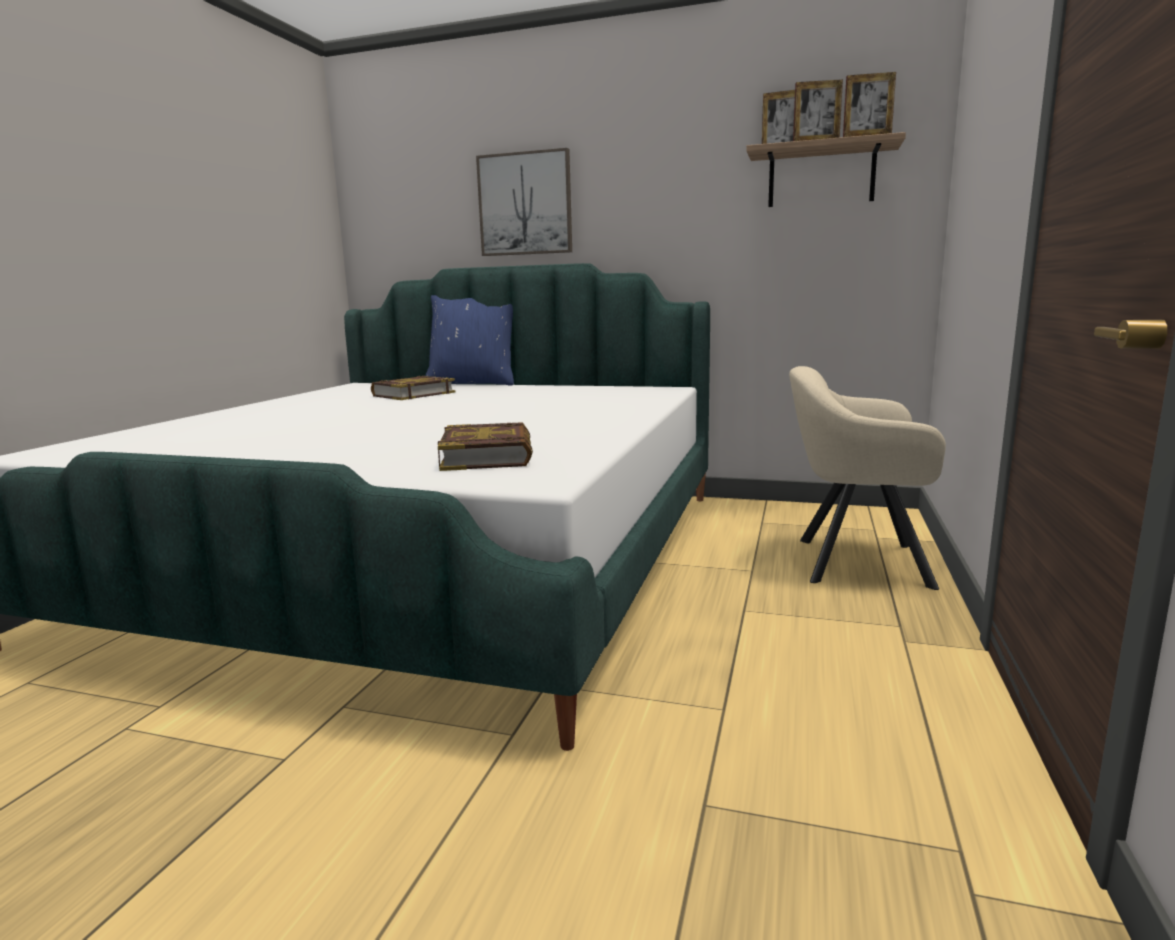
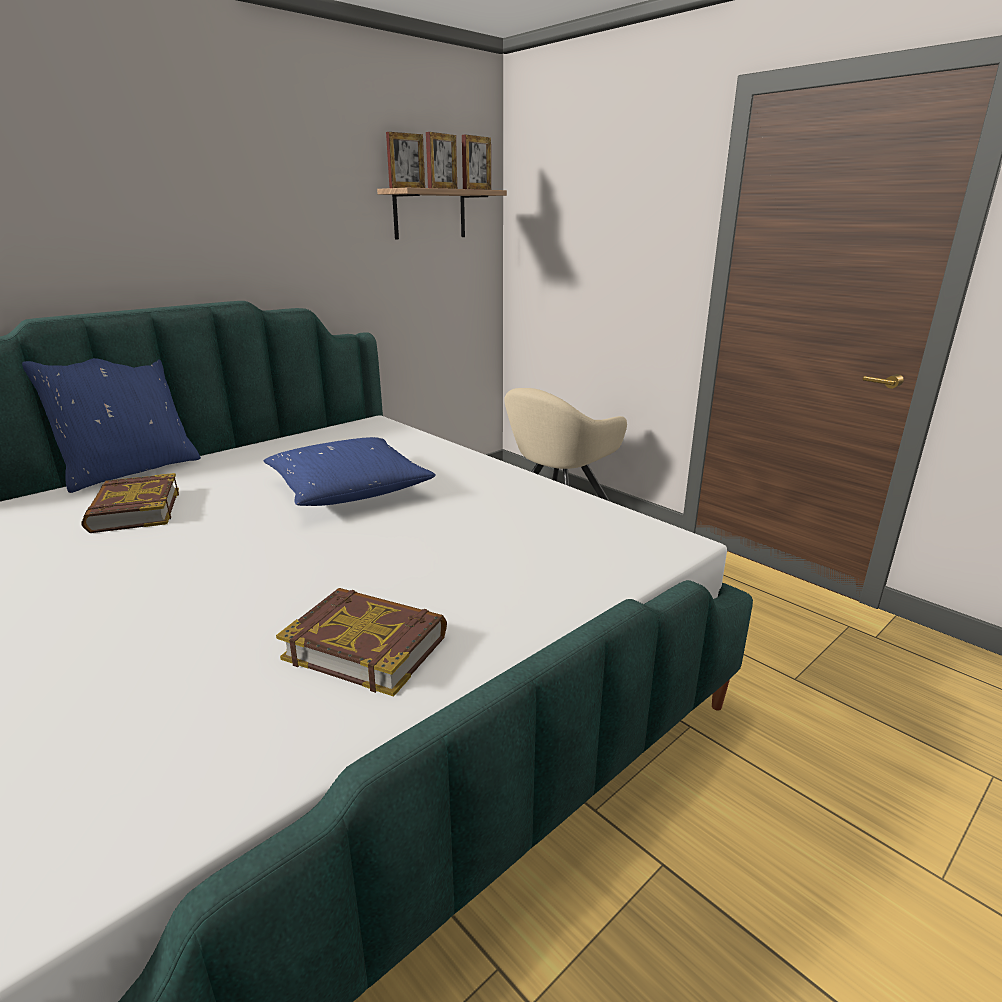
camera: 60 degrees left, 10 degrees up
book [438,422,533,471] -> book moved to [276,588,447,697]
picture [476,148,572,256] -> none
none -> blue pillow [264,437,436,506]

